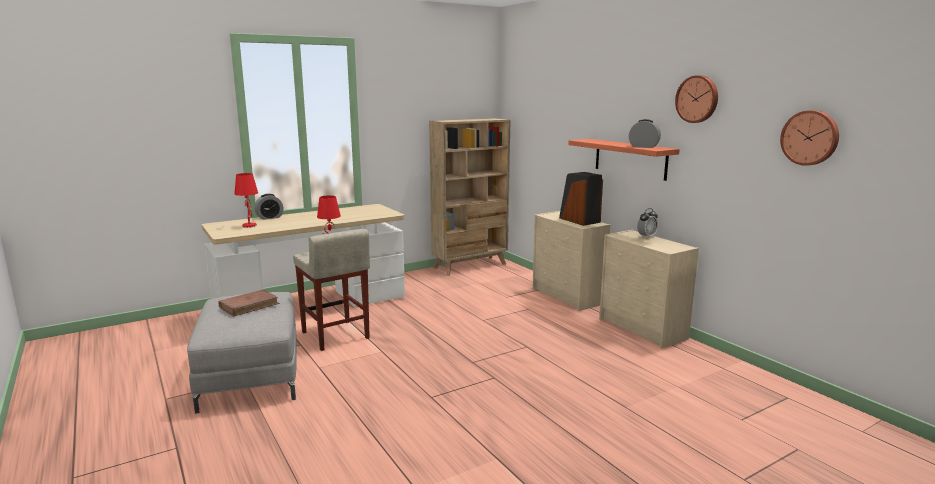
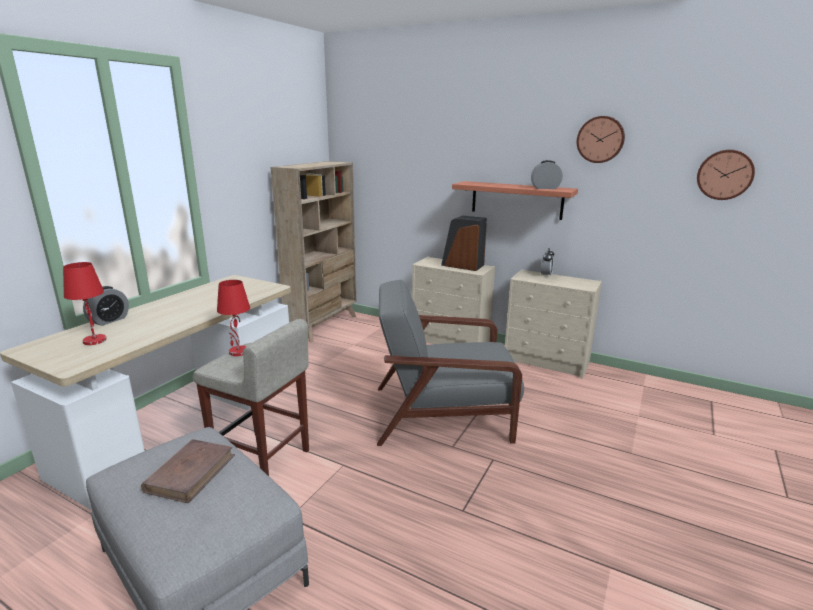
camera: 30 degrees left, 5 degrees up
none -> grey armchair [377,279,524,446]

